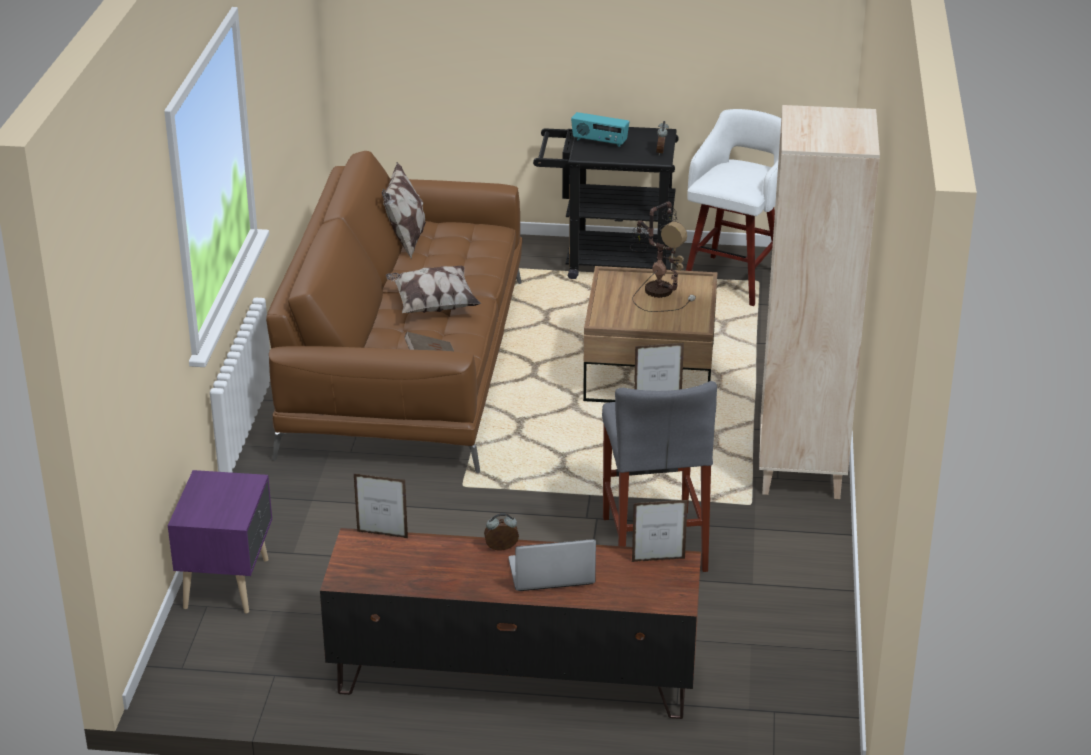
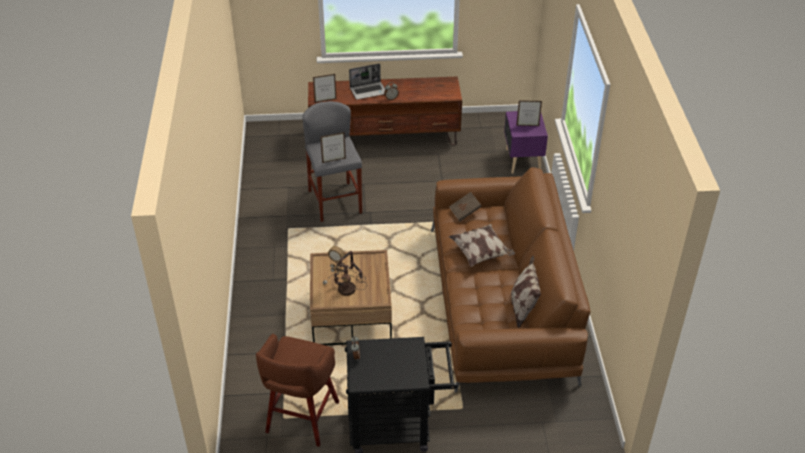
camera: 170 degrees right, 10 degrees up
picture frame [353,473,408,538] -> picture frame moved to [516,100,542,126]
radio [571,112,629,147] -> none
white stool [686,109,781,306] -> brown stool [256,333,339,447]
beige bookcase [759,105,880,499] -> none

